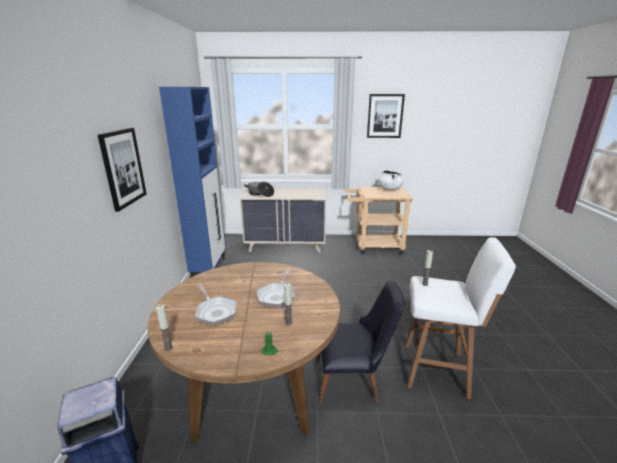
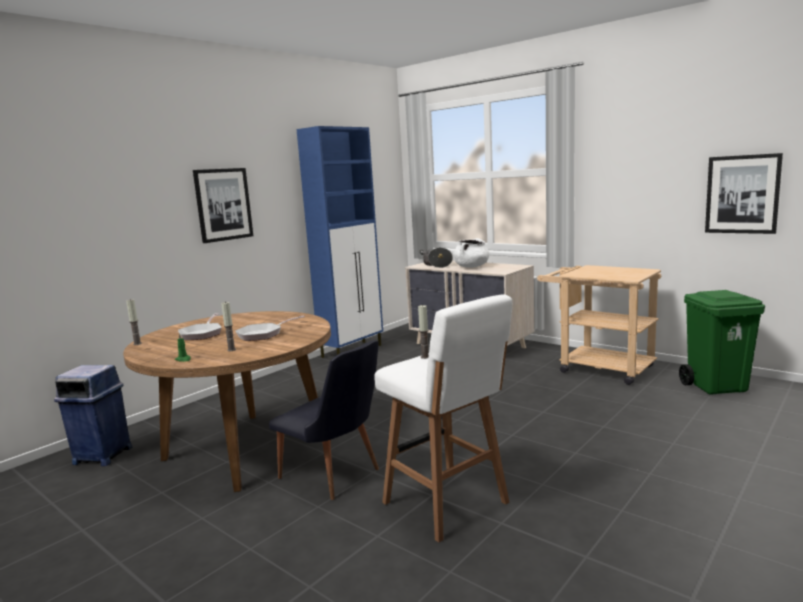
camera: 40 degrees right, 10 degrees down
picture [367,94,405,138] -> picture moved to [705,153,783,234]
white cooking pot [378,169,403,190] -> white cooking pot moved to [453,238,489,268]
none -> green trash can [679,290,765,395]

